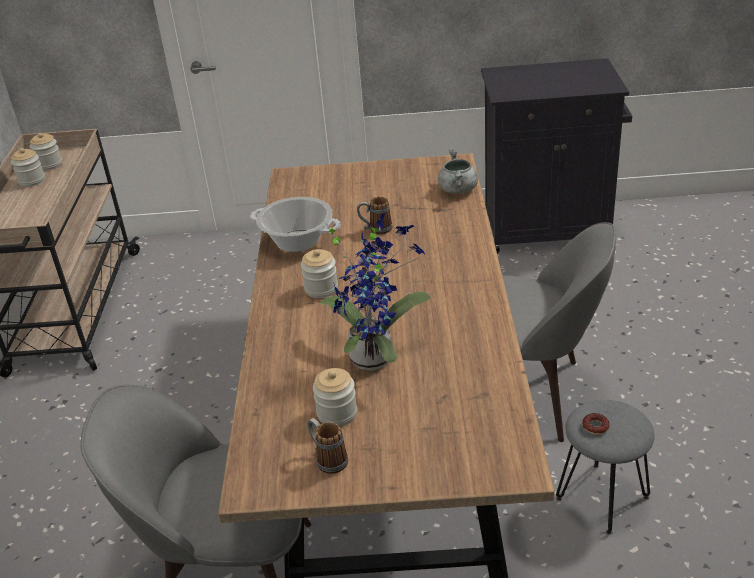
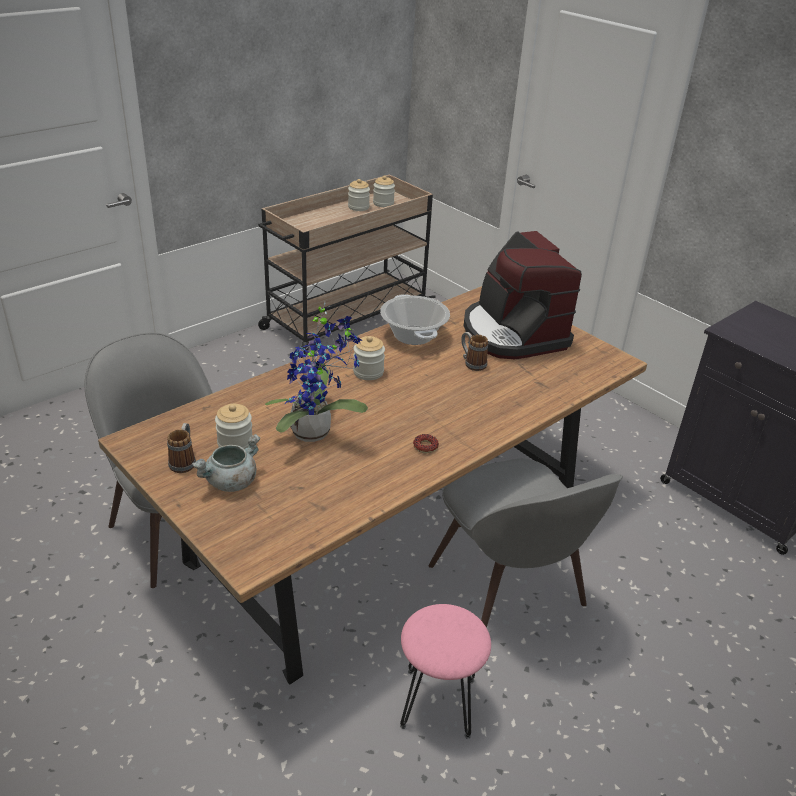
camera: 45 degrees right, 0 degrees up
grey cooking pot [438,149,478,194] -> grey cooking pot moved to [192,434,261,492]
grey stool [556,400,655,535] -> pink stool [400,604,491,739]
donut [582,413,610,435] -> donut moved to [413,434,439,453]
none -> coffee machine [464,231,582,359]

